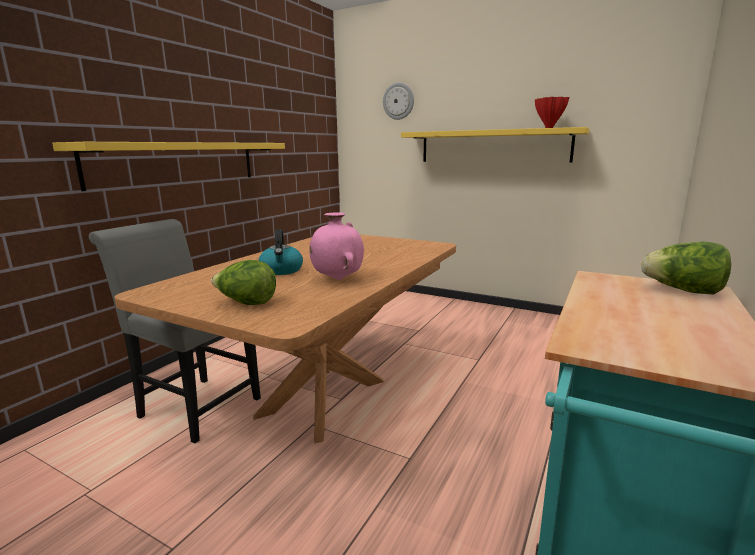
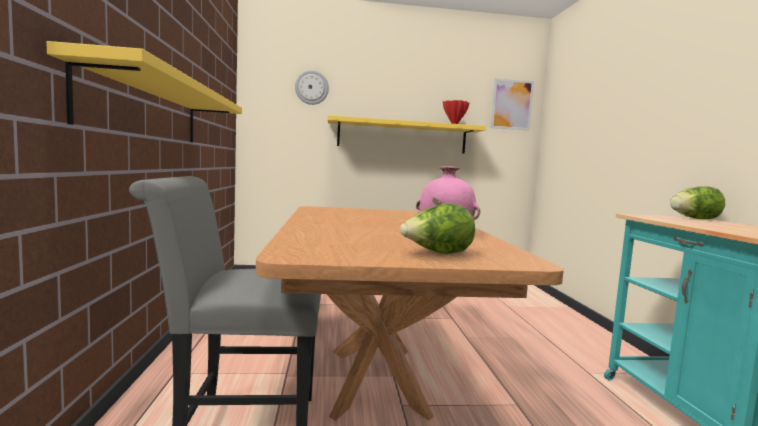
camera: 35 degrees left, 10 degrees down
kettle [259,229,303,275] -> none
none -> picture [491,78,534,130]

